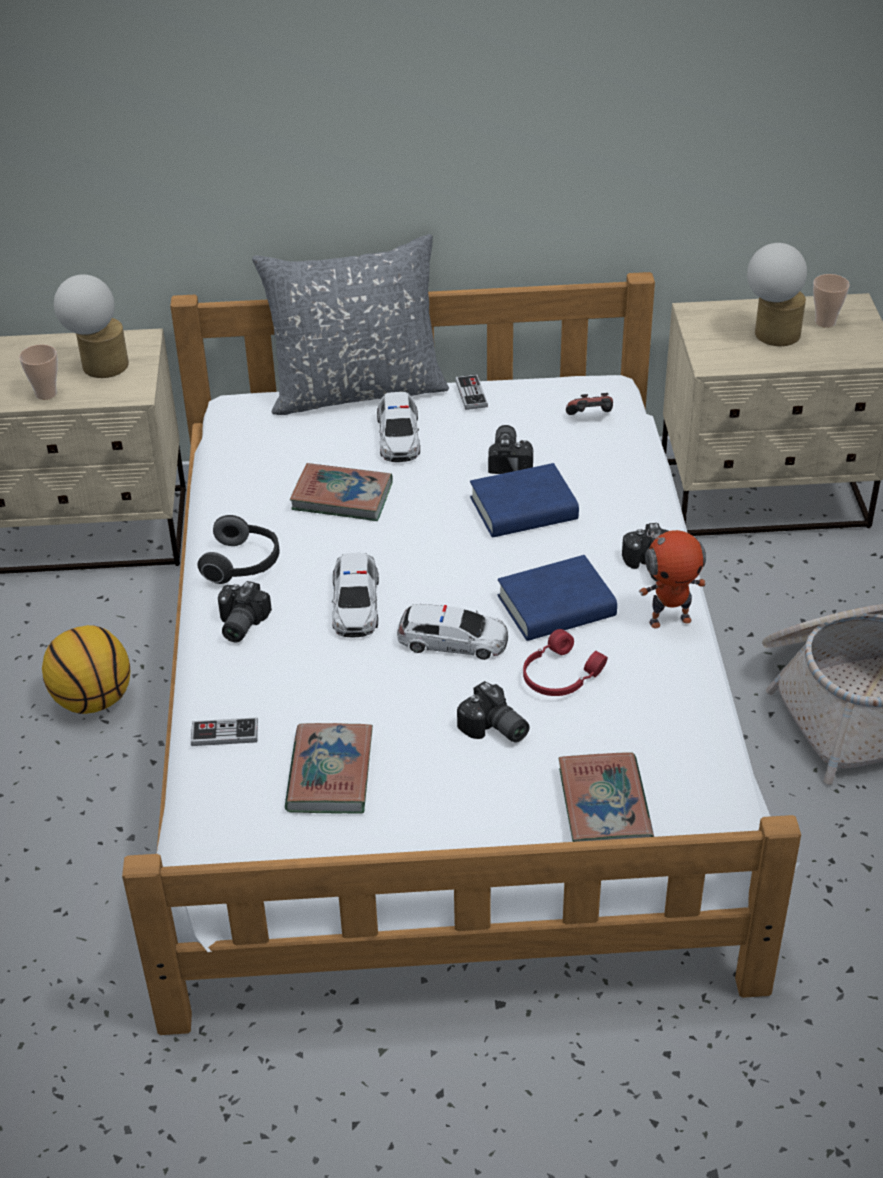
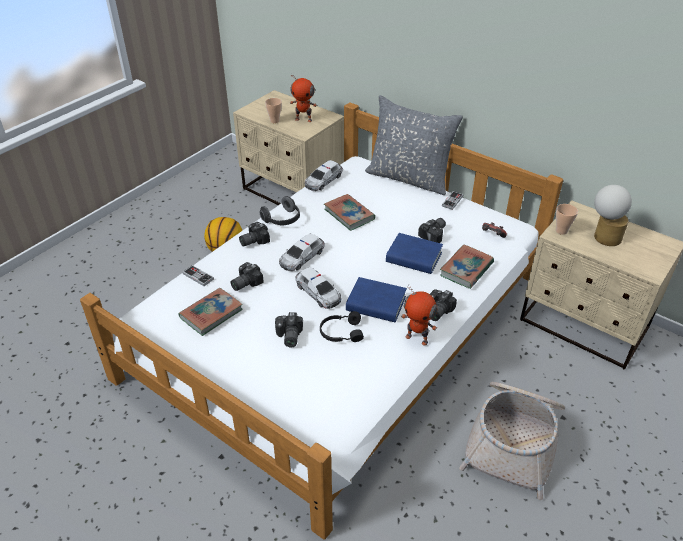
camera: 40 degrees right, 0 degrees up
table lamp [54,275,129,378] -> toy robot [290,74,317,122]
toy car [377,392,420,462] -> toy car moved to [304,160,343,191]
red headphones [523,629,608,696] -> black headphones [320,311,364,342]
book [558,752,654,842] -> book moved to [440,244,494,289]
cup [813,274,850,328] -> cup moved to [556,204,578,235]
none -> camera [231,262,264,291]

